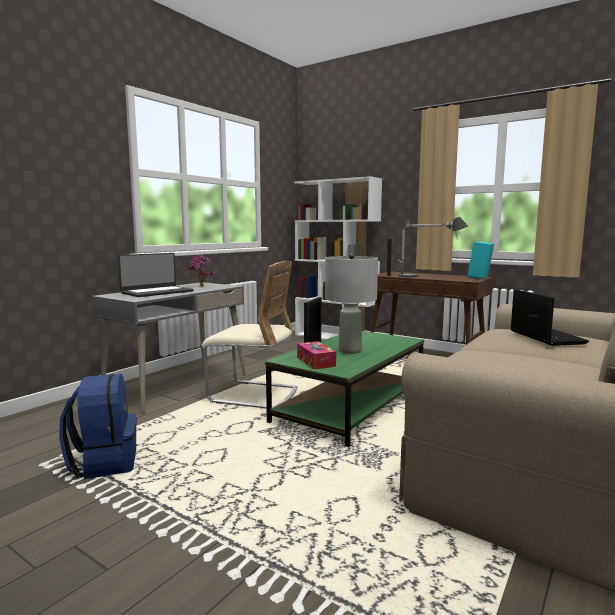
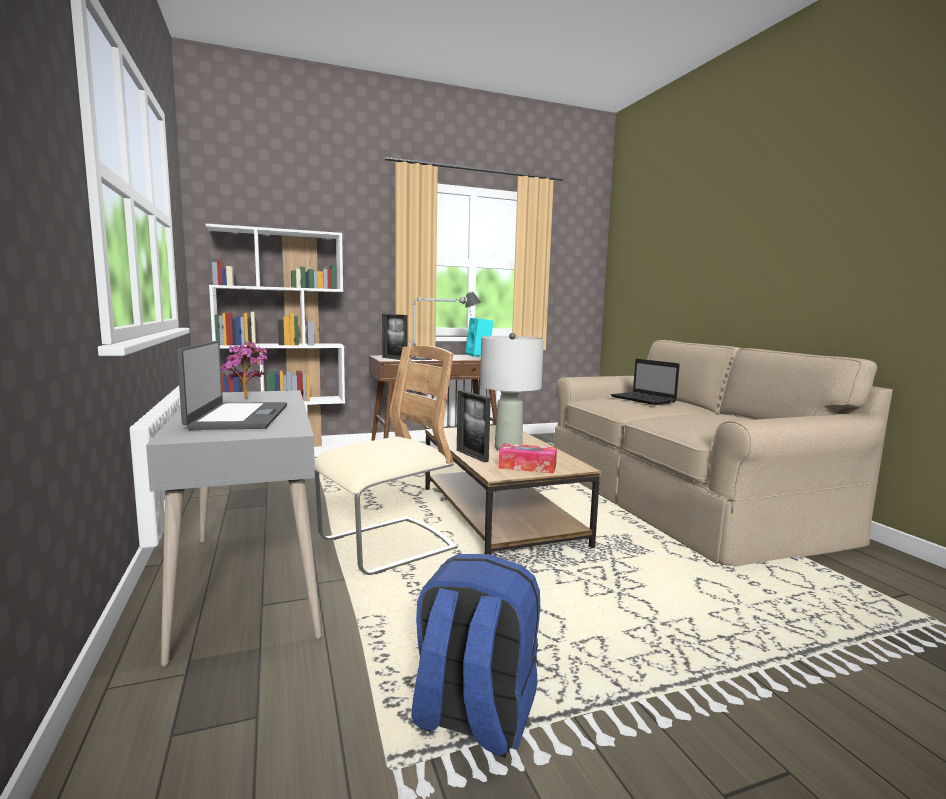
camera: 55 degrees left, 0 degrees up
green coffee table [265,331,424,447] -> brown coffee table [425,425,601,554]
laptop [511,289,589,346] -> laptop turned 150 degrees counterclockwise [611,359,680,405]

